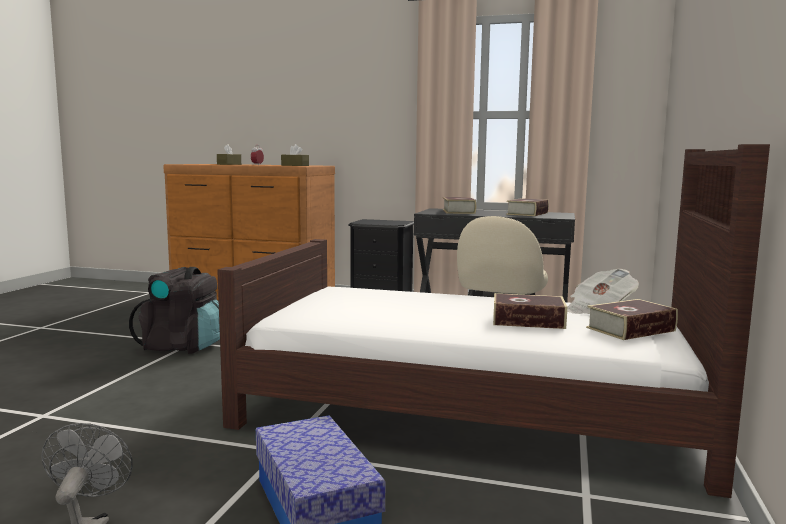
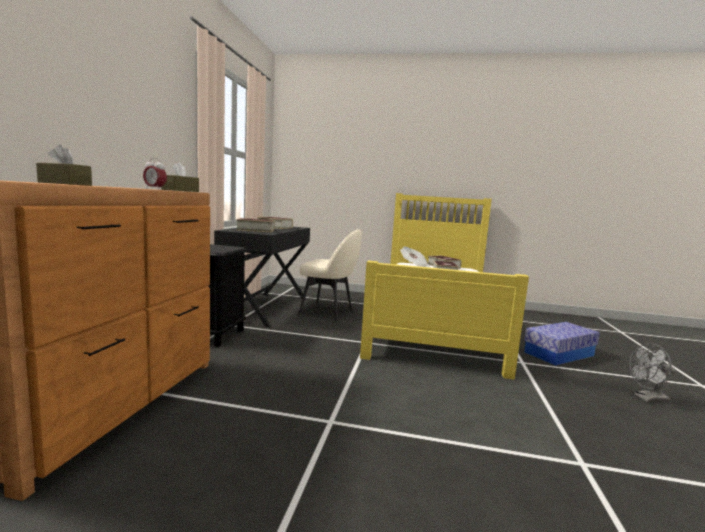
camera: 95 degrees left, 0 degrees up
black backpack [129,267,220,354] -> none
brown bed [217,144,770,498] -> yellow bed [360,193,529,380]

